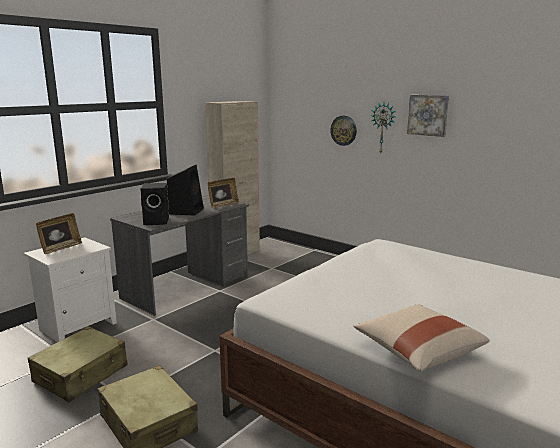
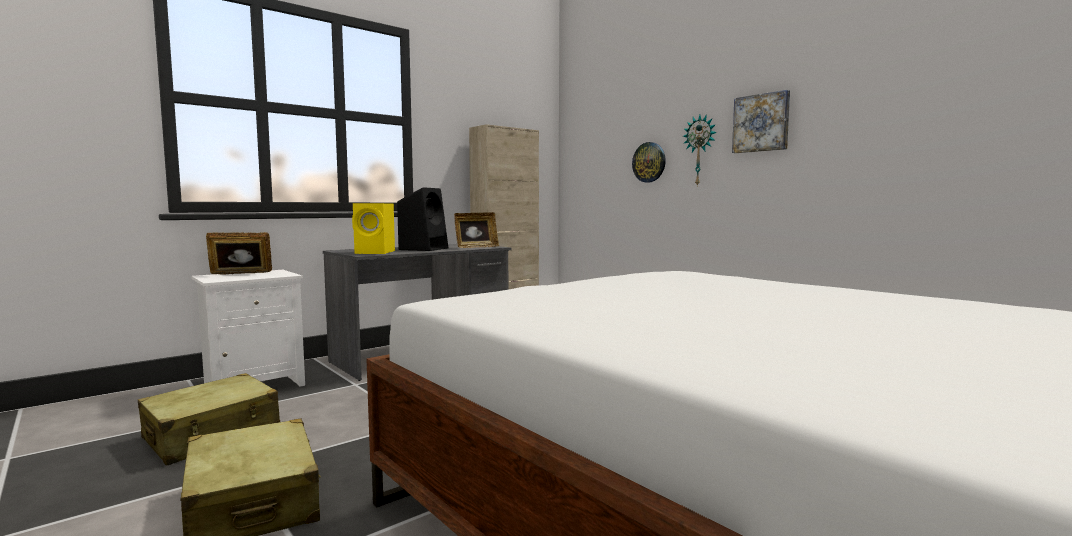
camera: 10 degrees right, 10 degrees down
picture frame [36,213,82,254] -> picture frame turned 150 degrees counterclockwise [206,232,272,275]
black speaker [140,183,169,225] -> yellow speaker [352,203,395,254]
beige pillow [354,304,490,372] -> none

